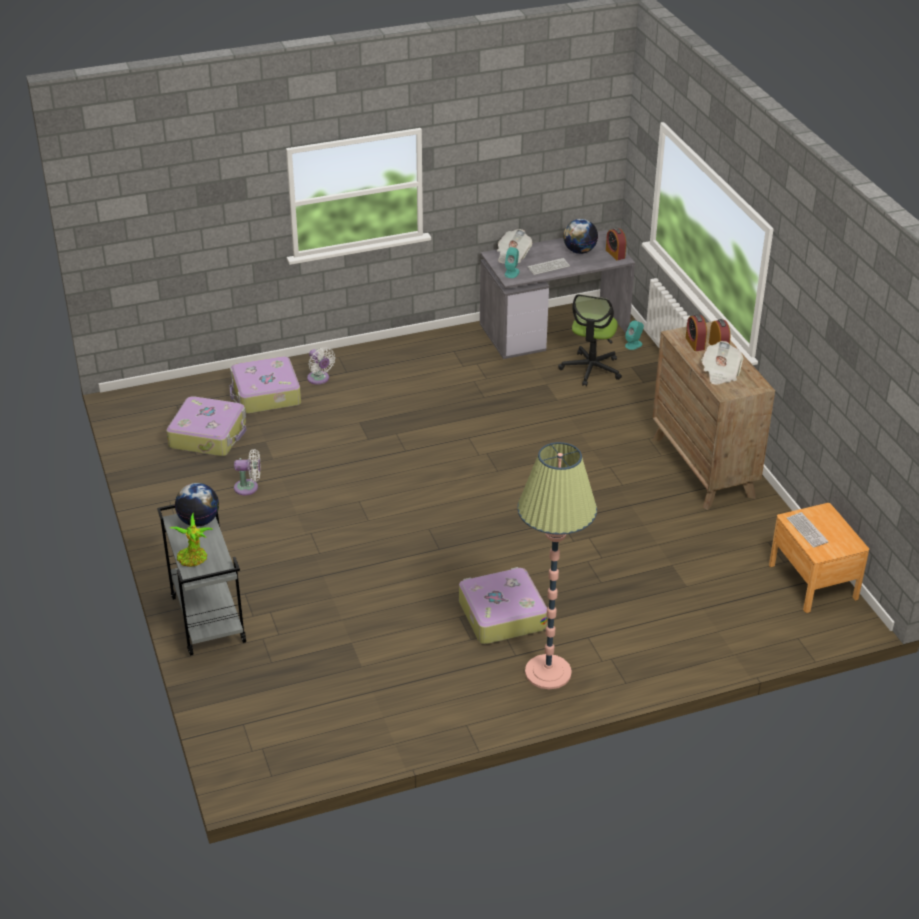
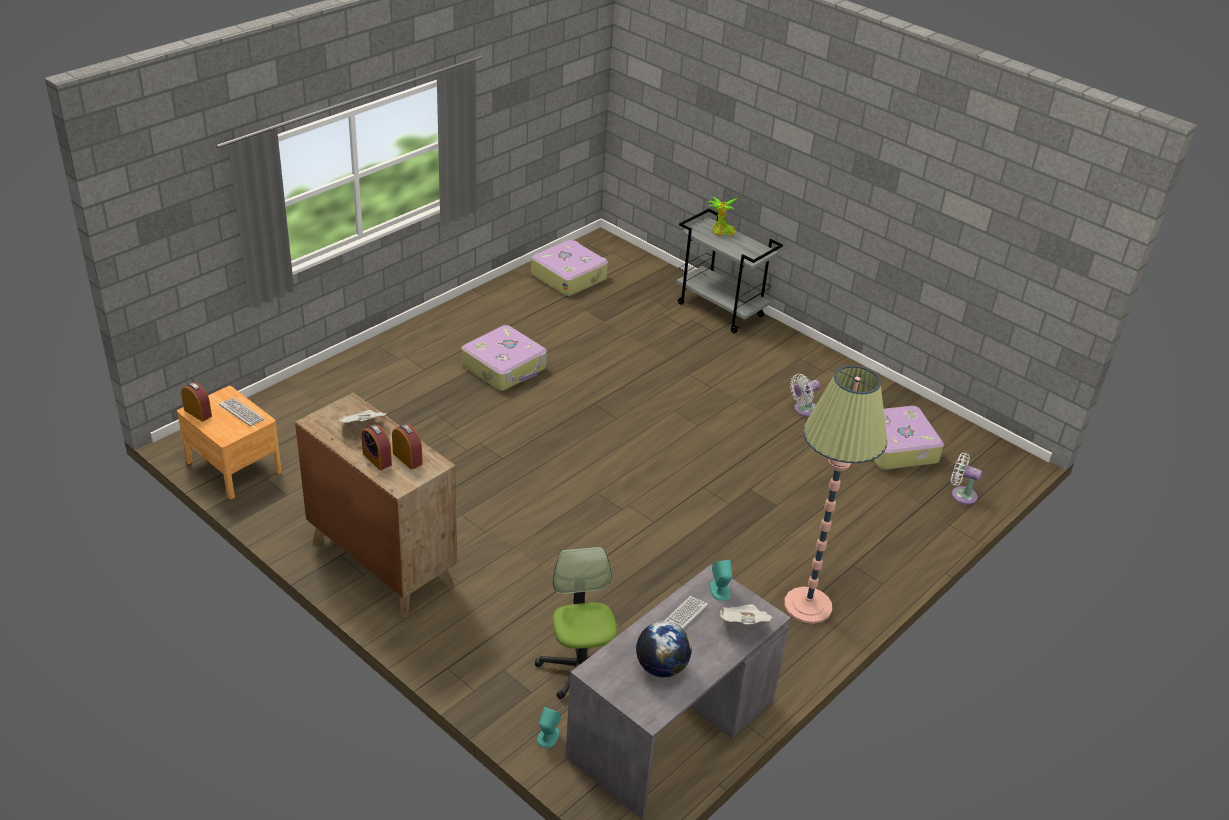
camera: 150 degrees right, 0 degrees up
globe [175,483,219,527] -> none
suitcase [229,356,301,414] -> suitcase moved to [531,240,608,296]
white fan [307,347,335,385] -> white fan moved to [951,453,982,505]
floor lamp [517,442,597,689] -> floor lamp moved to [784,366,887,624]
alarm clock [606,228,626,260] -> alarm clock moved to [181,382,212,422]

